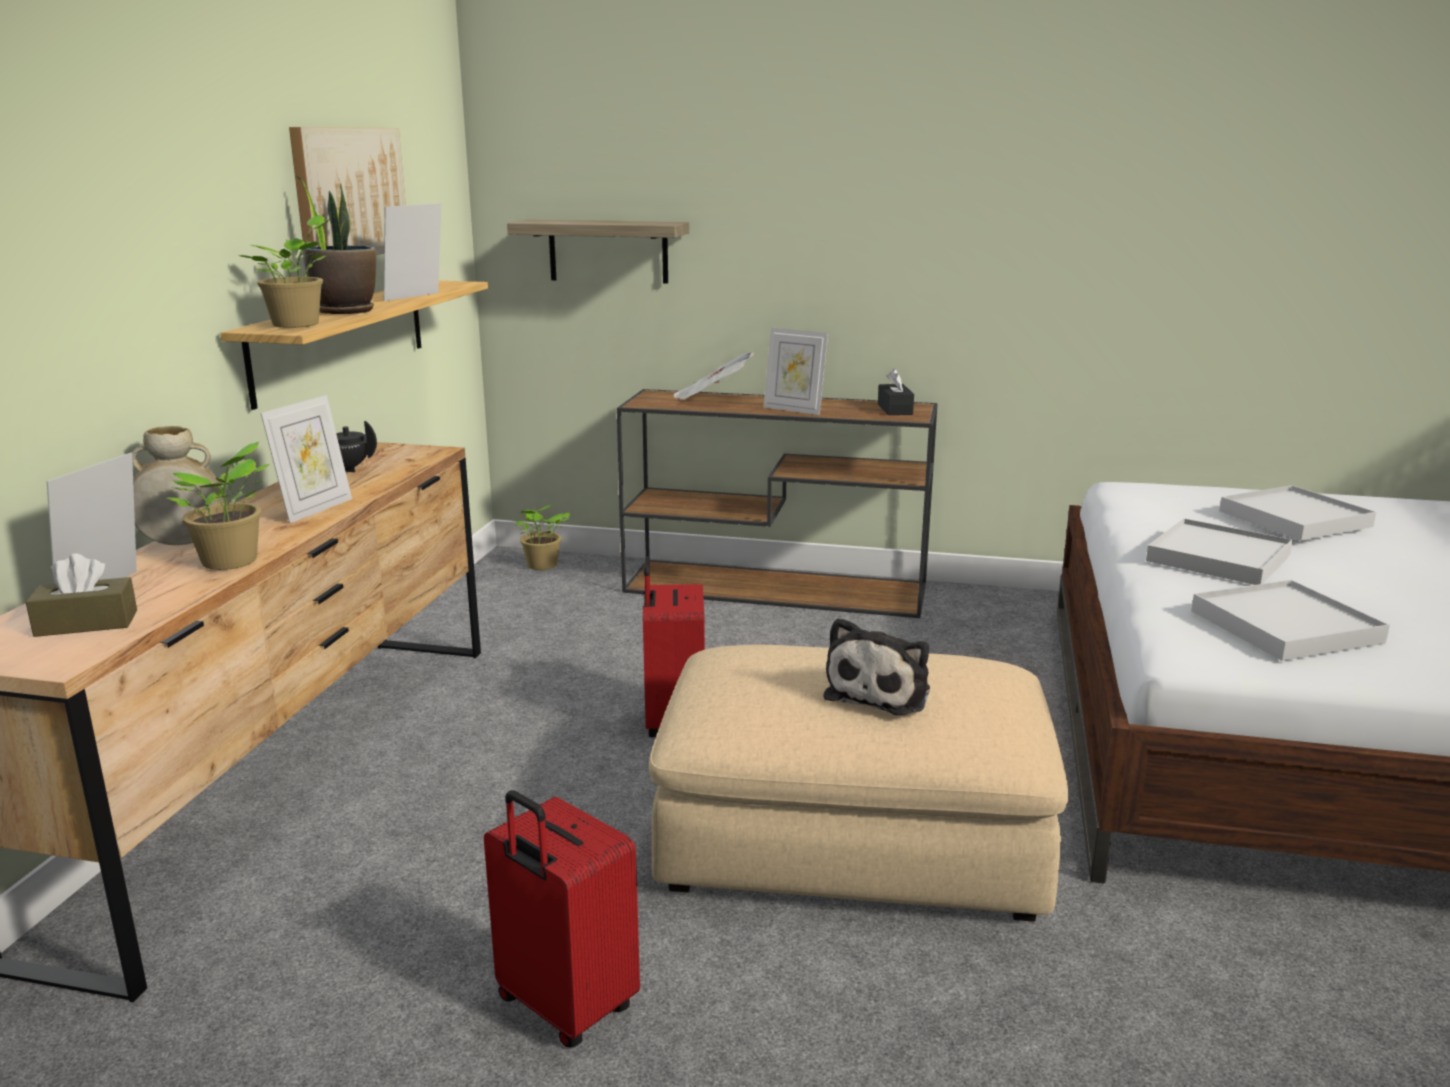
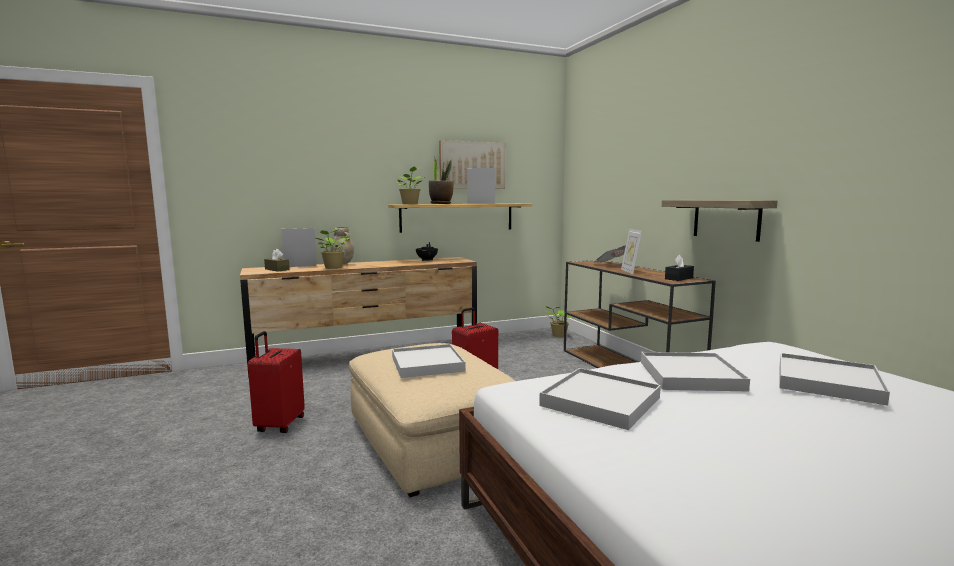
camera: 55 degrees right, 10 degrees down
picture frame [261,395,352,523] -> none
shelf [507,219,689,284] -> shelf moved to [662,200,777,242]
plush toy [824,618,930,715] -> white tray [392,344,466,378]

